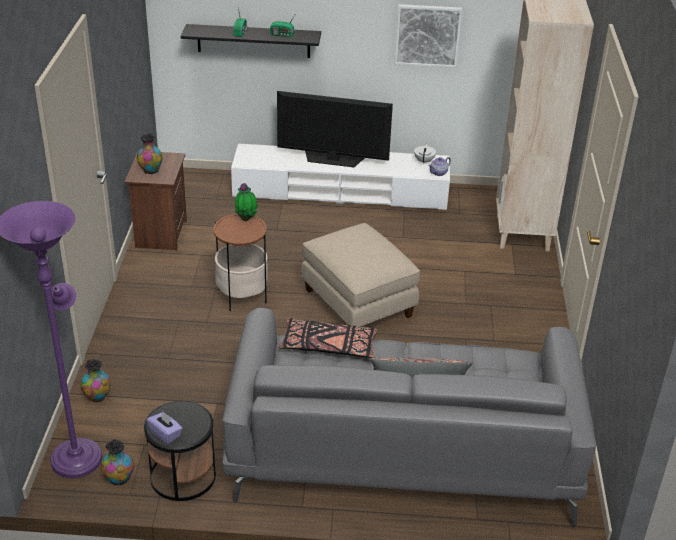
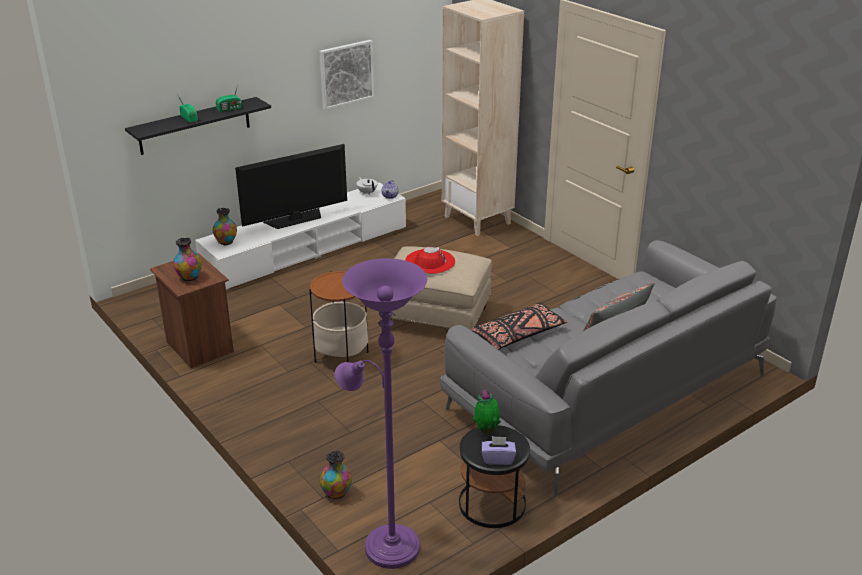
camera: 40 degrees left, 5 degrees down
vase [101,439,134,485] -> vase moved to [213,208,237,246]
potted plant [235,183,258,221] -> potted plant moved to [473,390,501,434]
none -> red hat [405,247,455,274]

